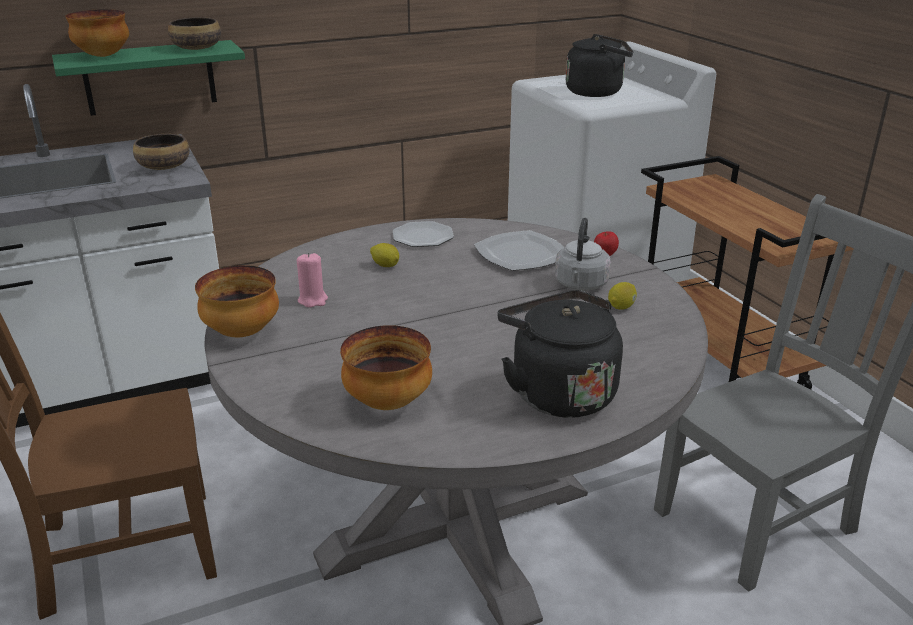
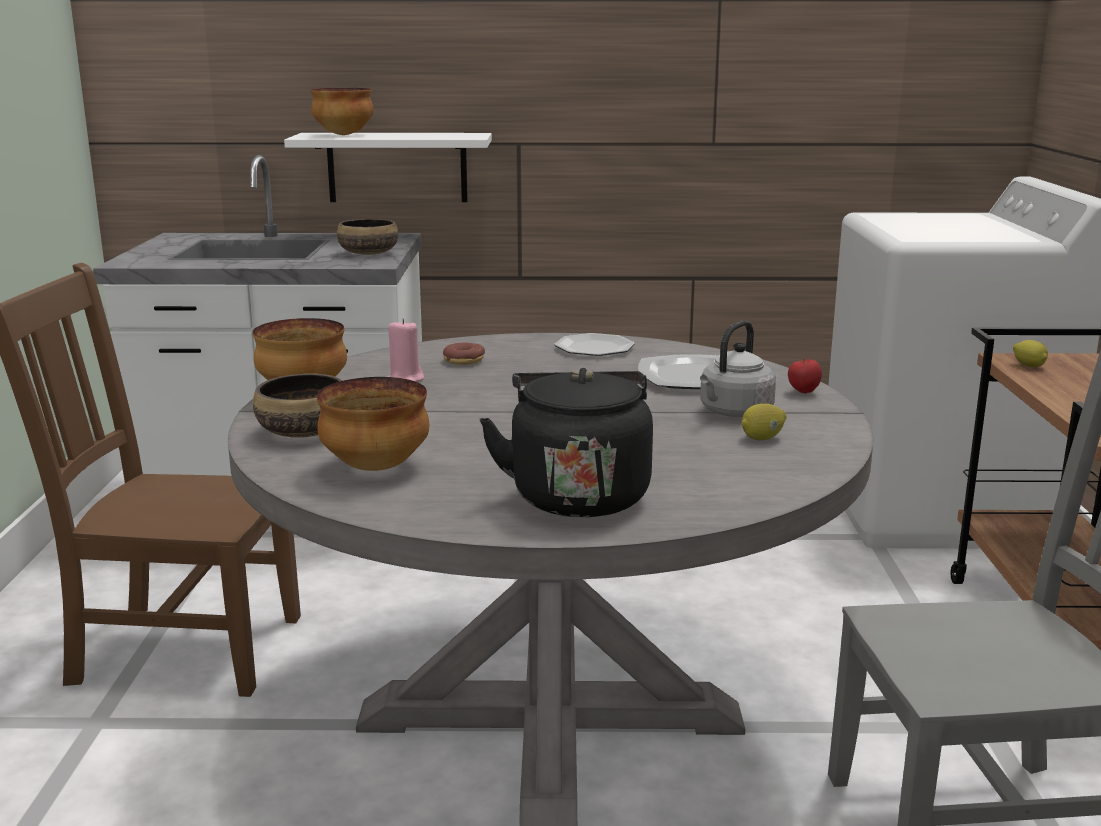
camera: 25 degrees right, 10 degrees down
green shelf [52,40,245,116] -> white shelf [284,133,492,202]
bowl [168,17,221,50] -> bowl moved to [253,373,342,438]
lemon [370,243,399,267] -> lemon moved to [1013,340,1048,367]
black kettle [566,34,633,97] -> none
none -> donut [443,342,485,365]

